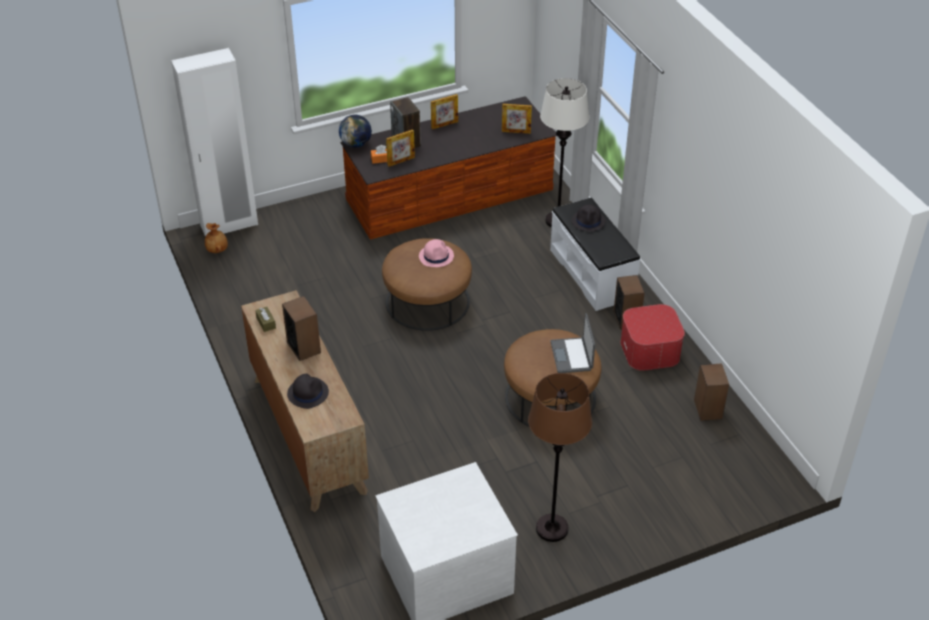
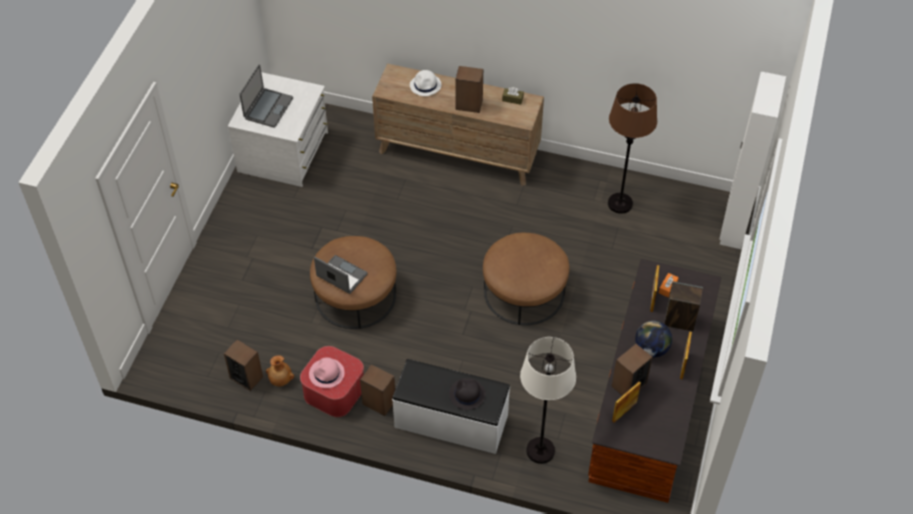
camera: 130 degrees right, 10 degrees up
brown vase [205,223,228,253] -> brown vase moved to [266,355,294,386]
black hat [287,374,329,409] -> white hat [410,70,441,96]
globe [339,115,372,148] -> globe moved to [635,321,672,357]
pink hat [419,239,454,267] -> pink hat moved to [309,357,345,388]
brown floor lamp [528,373,592,542] -> brown floor lamp moved to [608,83,657,214]
none -> laptop [239,65,293,128]
none -> speaker [612,344,652,396]

